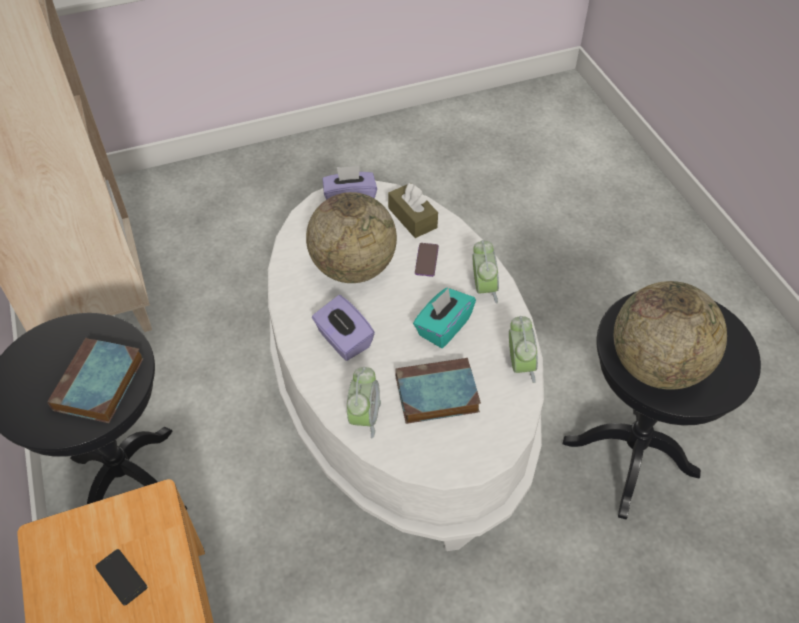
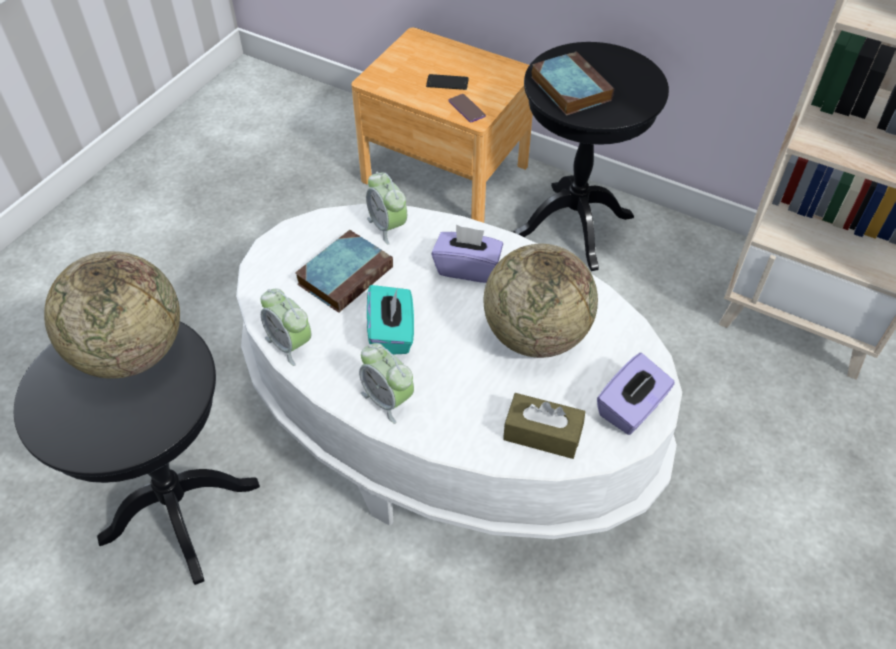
camera: 140 degrees right, 0 degrees up
phone [415,243,439,277] -> phone moved to [448,94,486,122]

